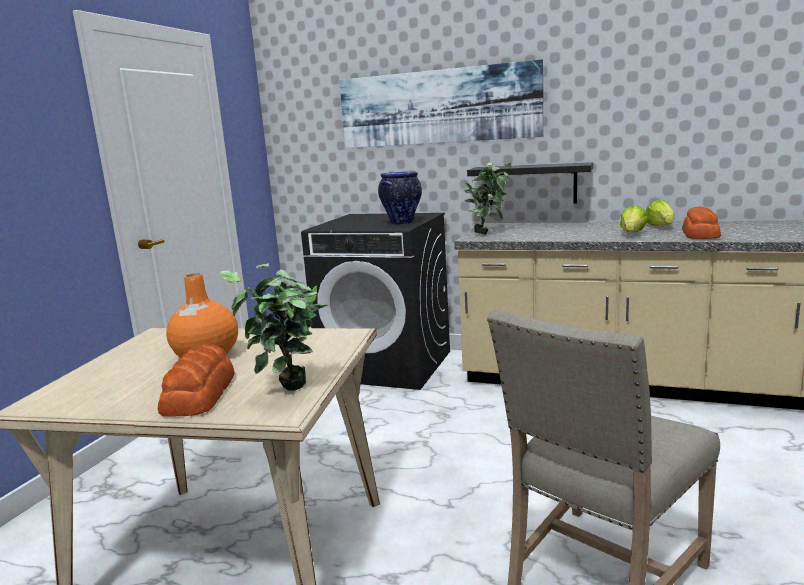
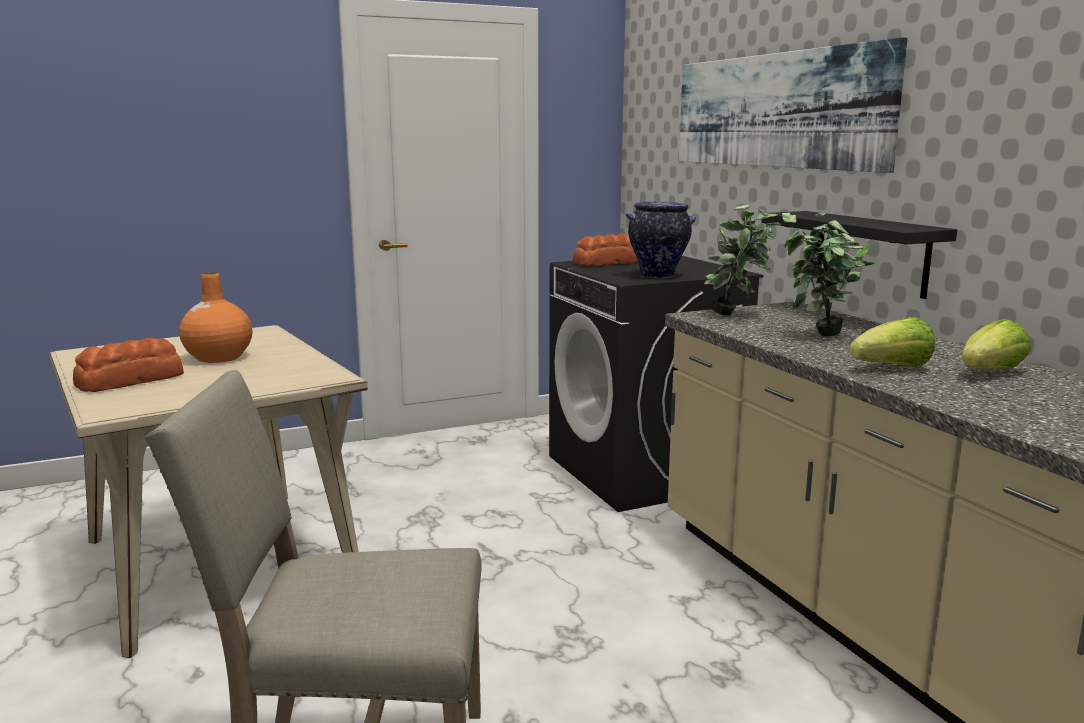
camera: 45 degrees right, 0 degrees up
potted plant [220,263,328,391] -> potted plant moved to [782,213,875,336]
bread [682,206,721,239] -> bread moved to [573,234,639,266]

